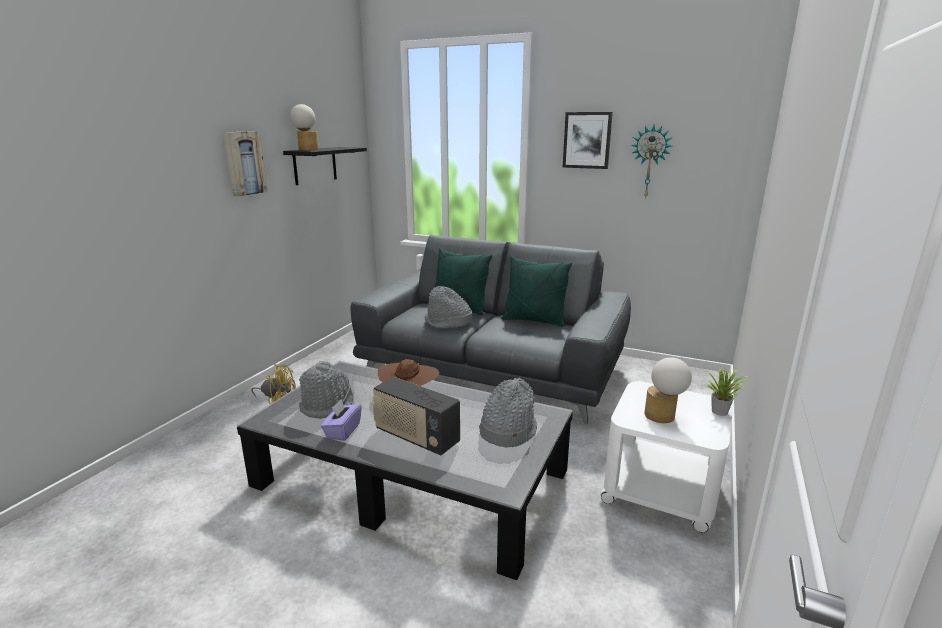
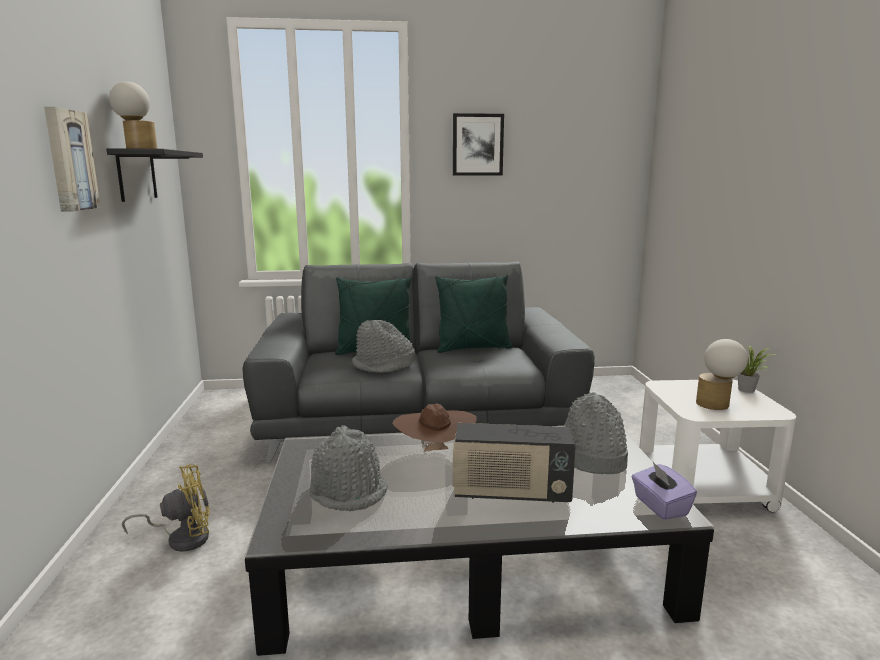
camera: 30 degrees left, 5 degrees down
purple tissue box [321,399,362,441] -> purple tissue box moved to [632,462,697,520]
wall clock [631,125,672,199] -> none

